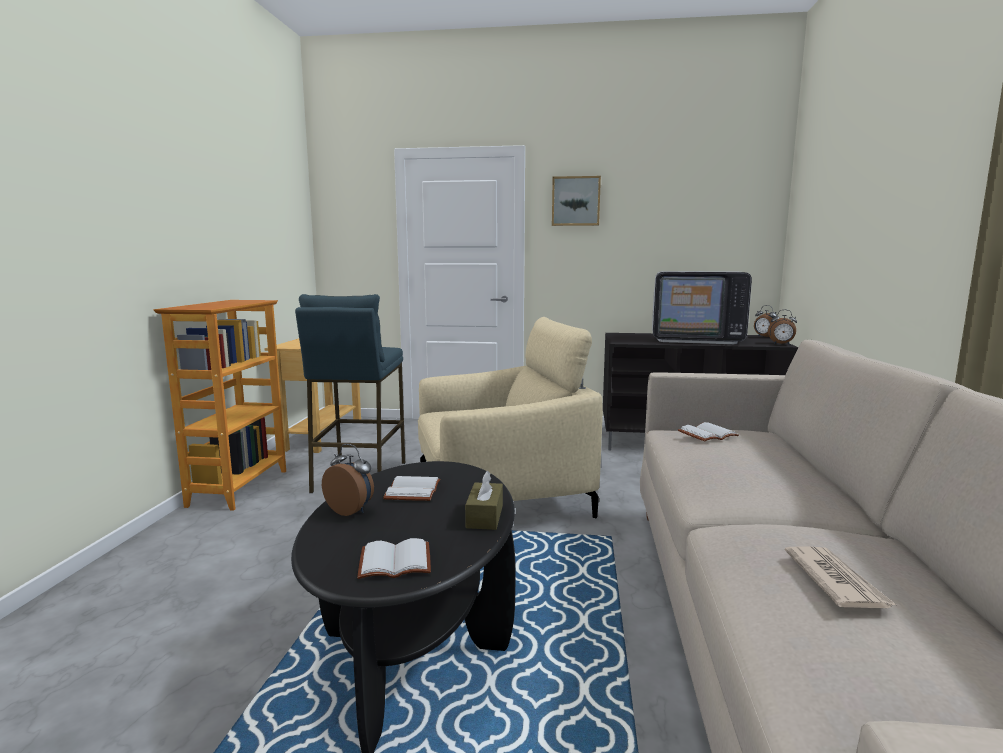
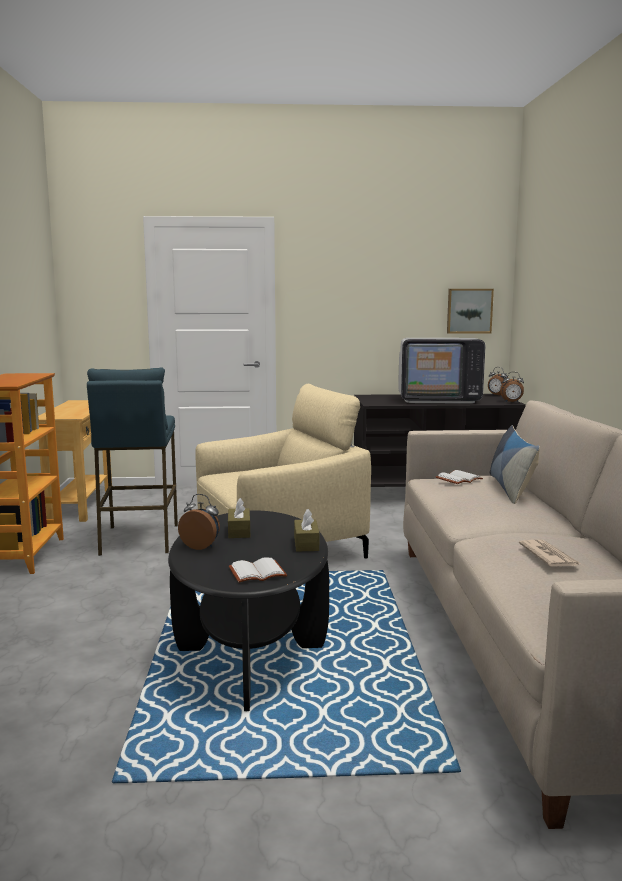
camera: 10 degrees left, 0 degrees up
white book [383,476,440,501] -> brown tissue box [228,498,250,538]
picture [552,176,601,226] -> picture moved to [447,289,494,334]
none -> pillow [490,425,540,504]

